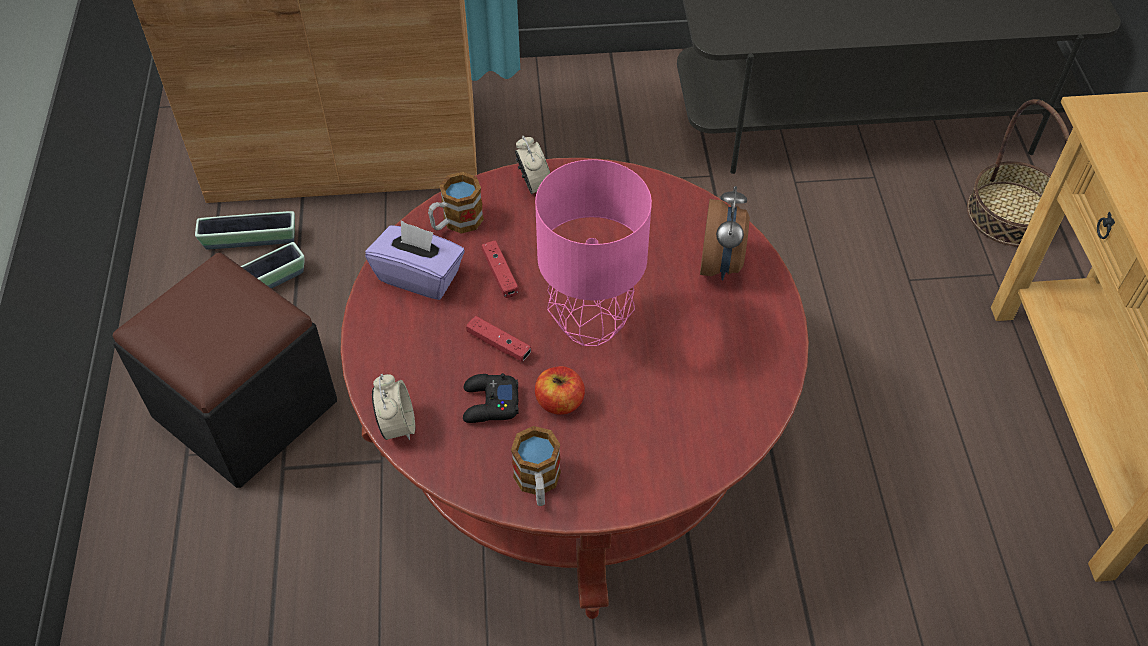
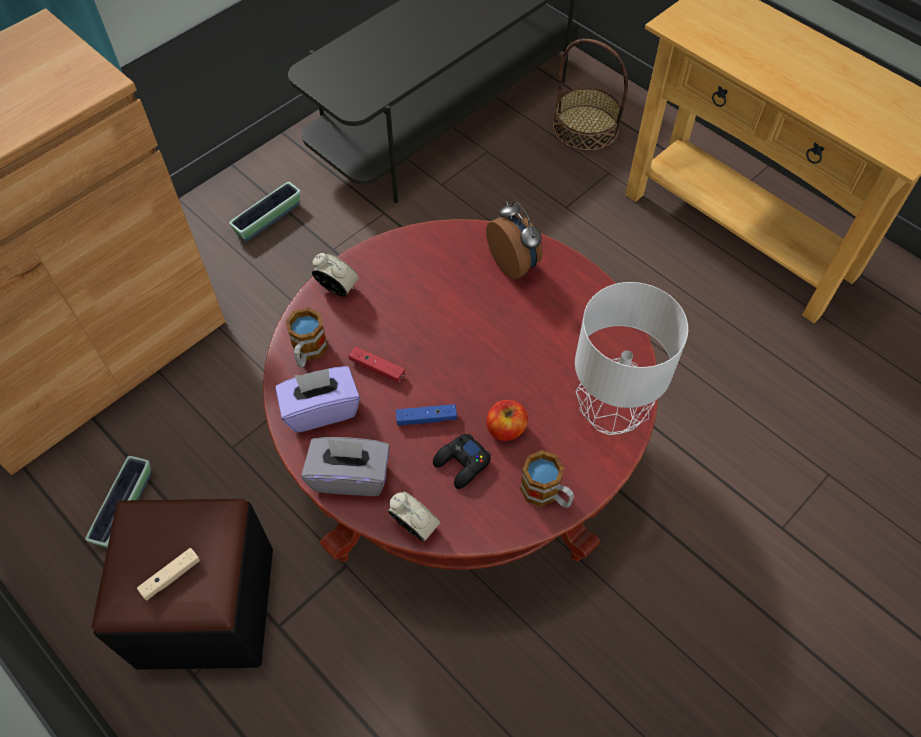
camera: 40 degrees left, 5 degrees up
planter [195,211,295,249] -> planter moved to [229,182,301,242]
red game controller [466,316,531,362] -> blue game controller [396,404,457,425]
pink table lamp [535,159,652,346] -> none
none -> beige game controller [137,548,200,601]
none -> grey tissue box [302,437,390,496]
none -> grey table lamp [575,282,688,435]

